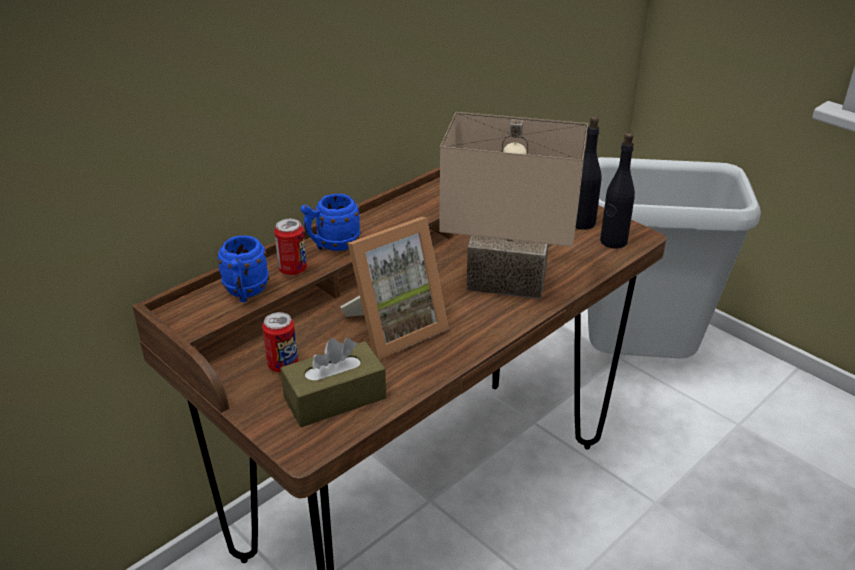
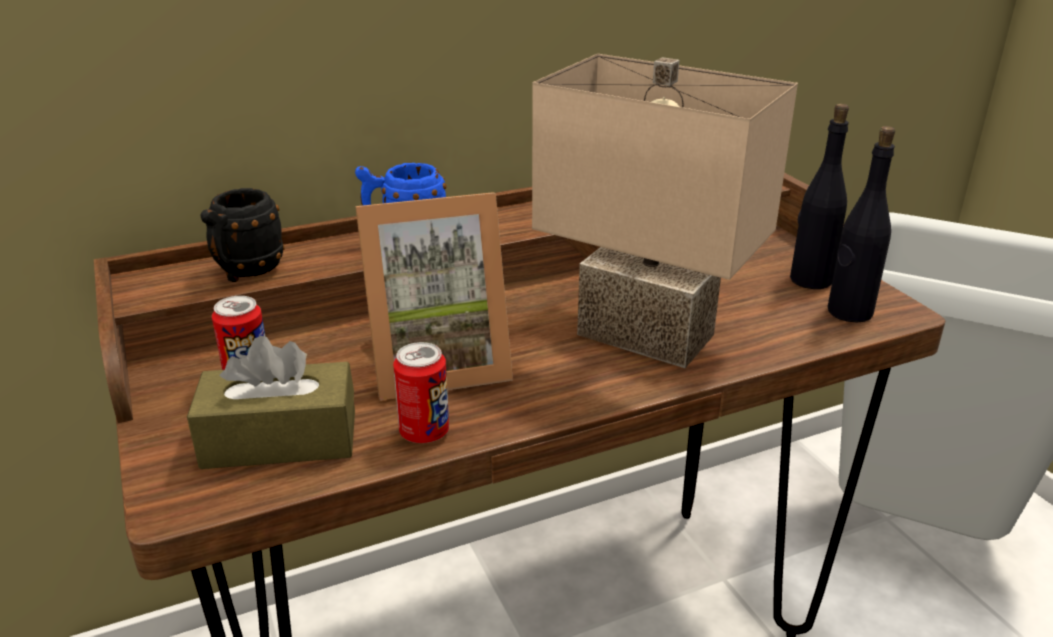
camera: 20 degrees right, 5 degrees down
blue mug [217,235,270,302] -> black mug [200,188,285,282]
can [274,219,307,275] -> can moved to [393,342,449,443]

